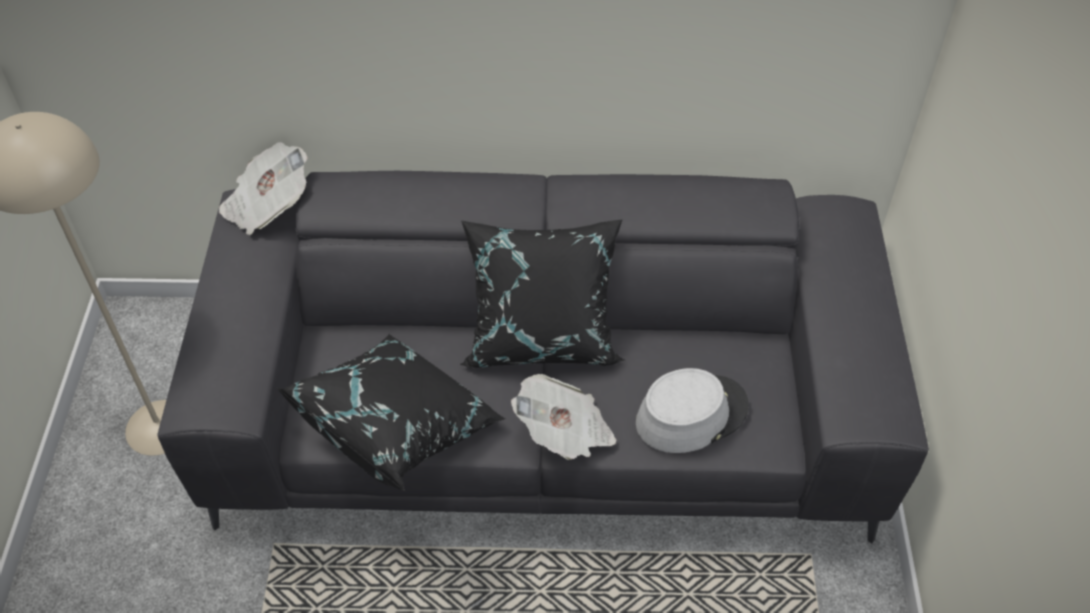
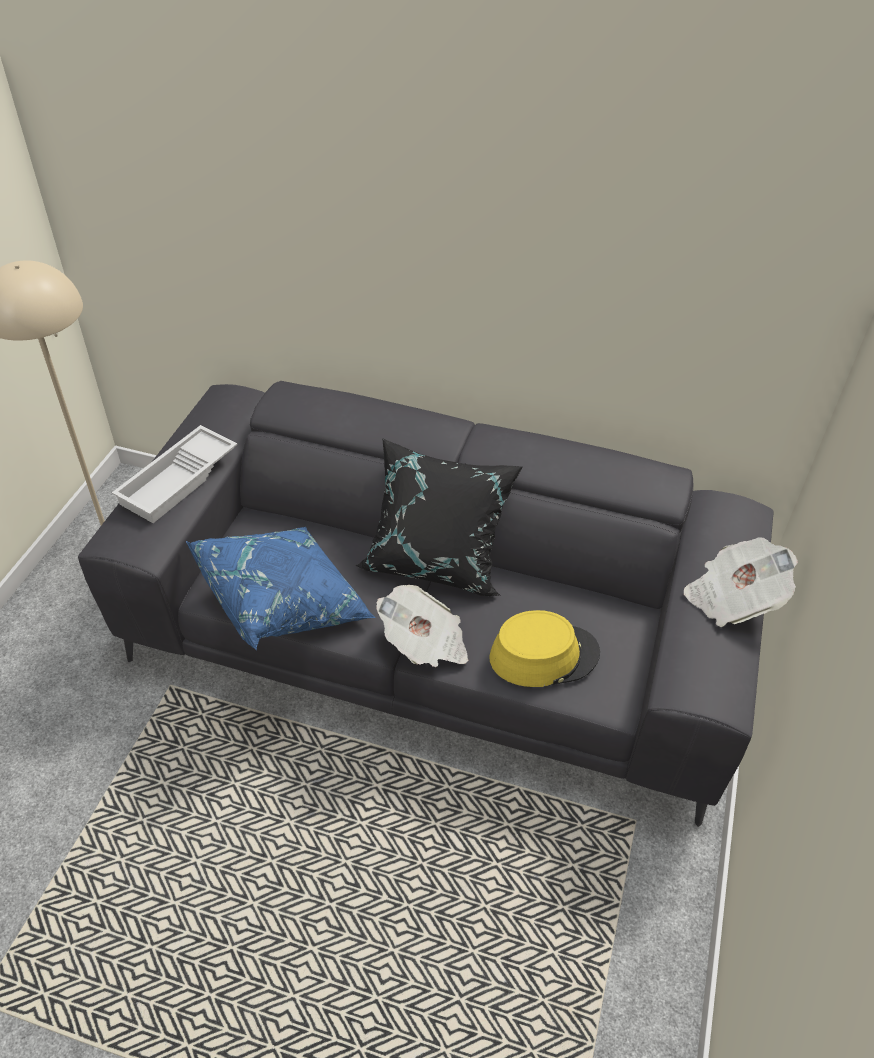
camera: 15 degrees right, 5 degrees down
newspaper [219,142,308,235] -> newspaper moved to [684,537,798,627]
black pillow [277,334,505,491] -> blue pillow [186,527,376,650]
grey hat [636,368,749,453] -> yellow hat [489,610,600,687]
none -> white tray [112,425,237,523]

